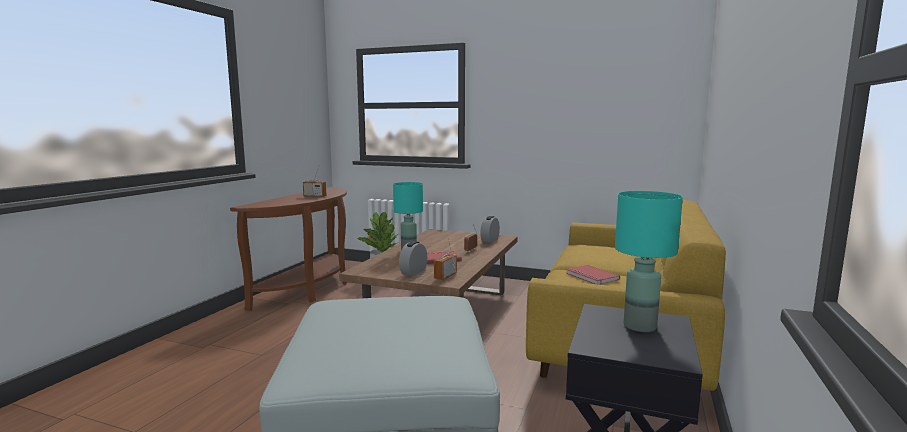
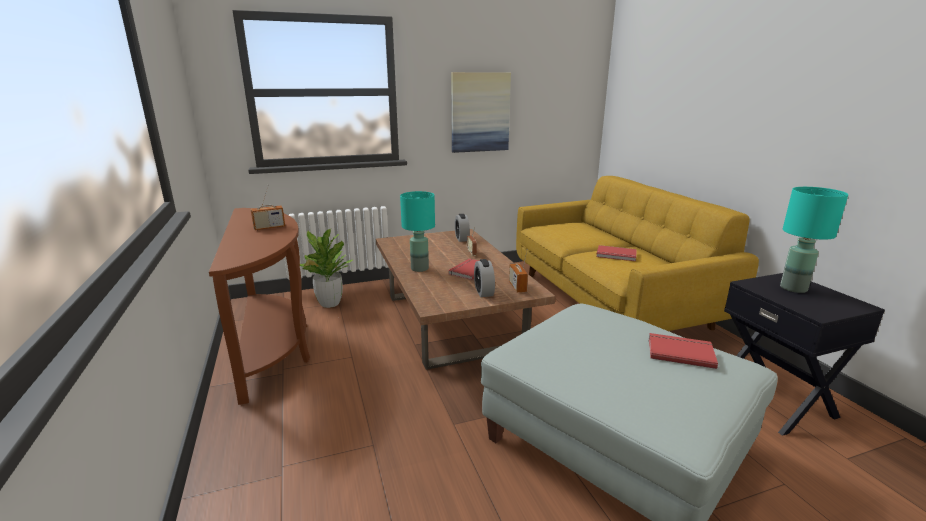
camera: 40 degrees left, 10 degrees up
none -> picture [451,72,511,153]
none -> red book [649,333,718,369]

